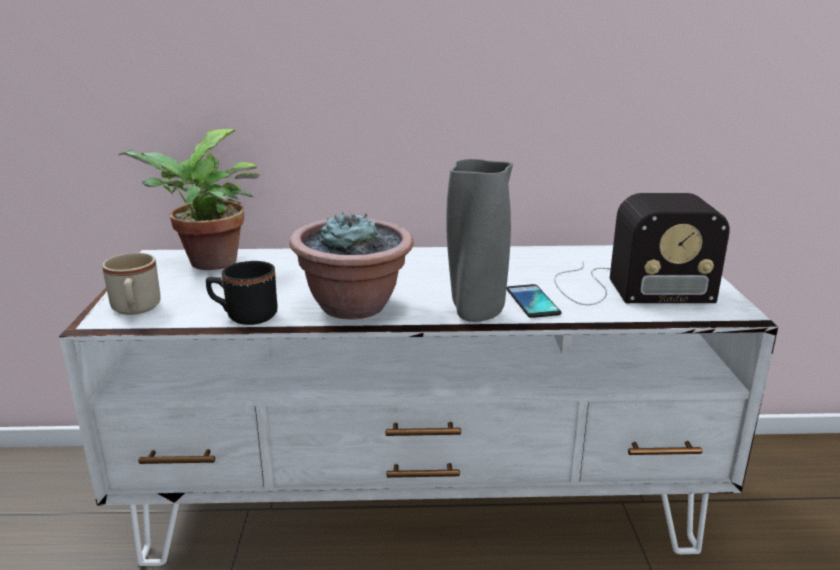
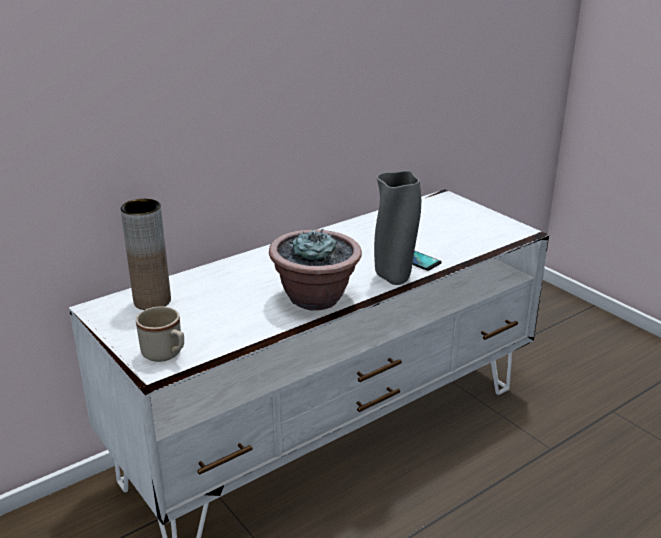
camera: 35 degrees left, 5 degrees up
potted plant [118,129,260,270] -> brown vase [121,199,171,310]
black mug [206,261,277,325] -> none
radio [554,193,730,305] -> none

